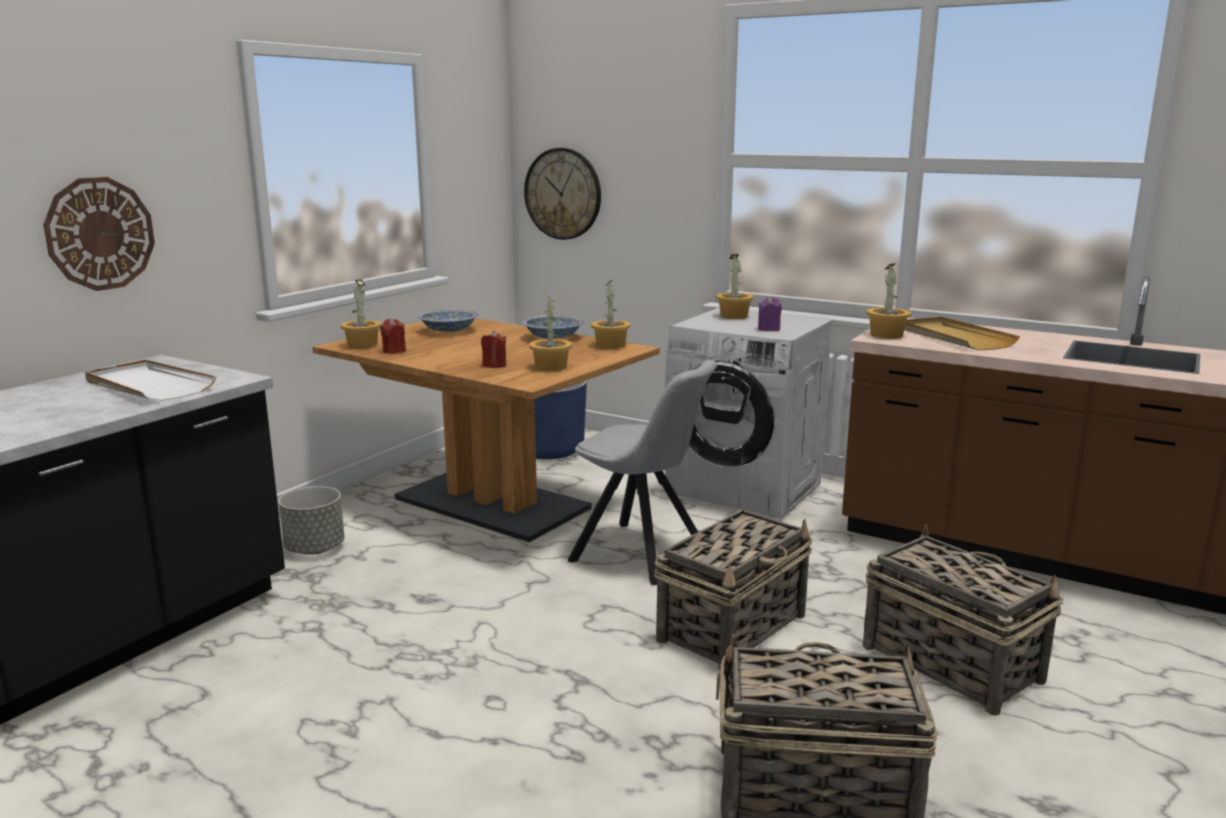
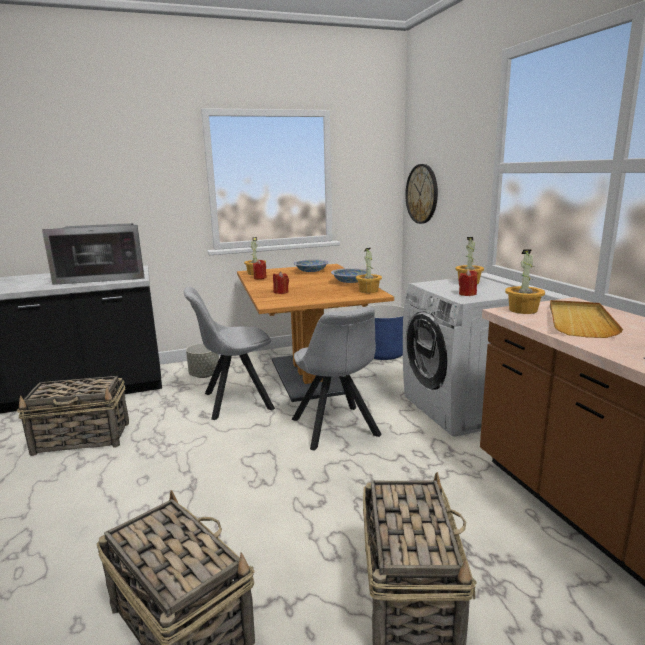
camera: 40 degrees right, 0 degrees up
wall clock [43,177,155,291] -> none
white tray [85,360,216,401] -> microwave [42,223,145,285]
potted plant [529,297,572,371] -> none
basket [654,509,812,670] -> basket moved to [17,376,129,456]
purple candle [758,296,782,331] -> red candle [458,269,477,296]
none -> grey chair [184,287,275,420]

